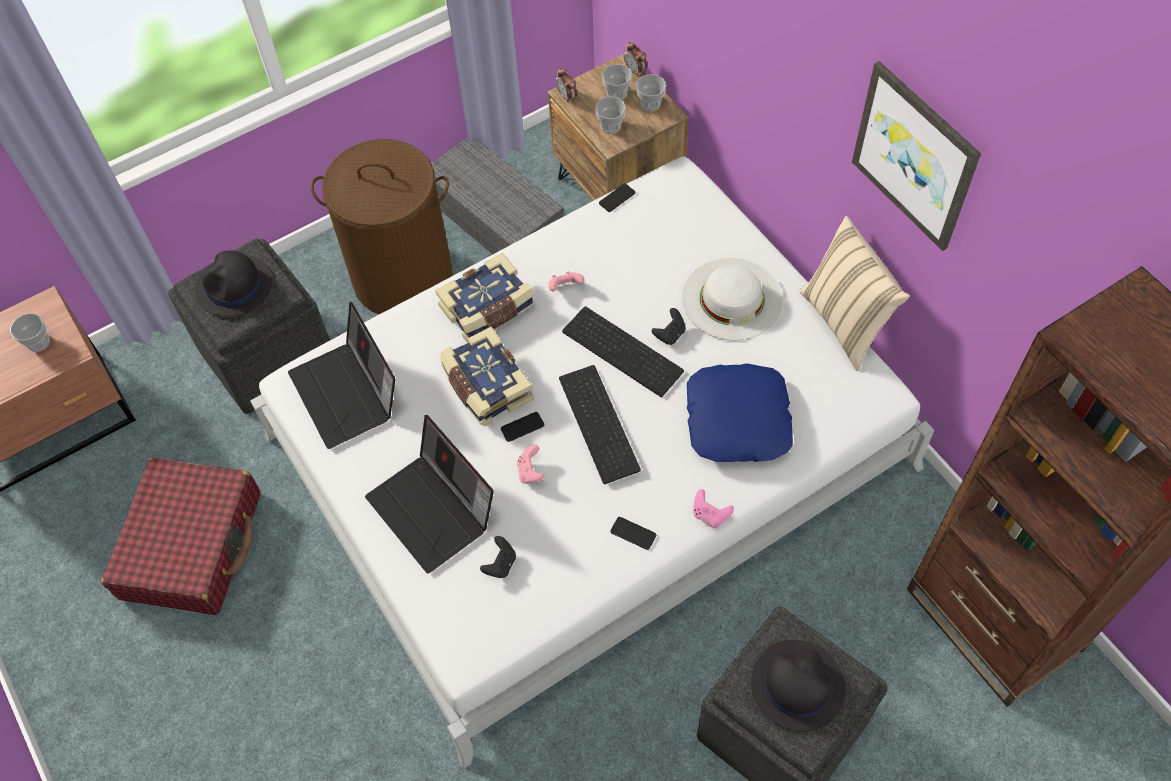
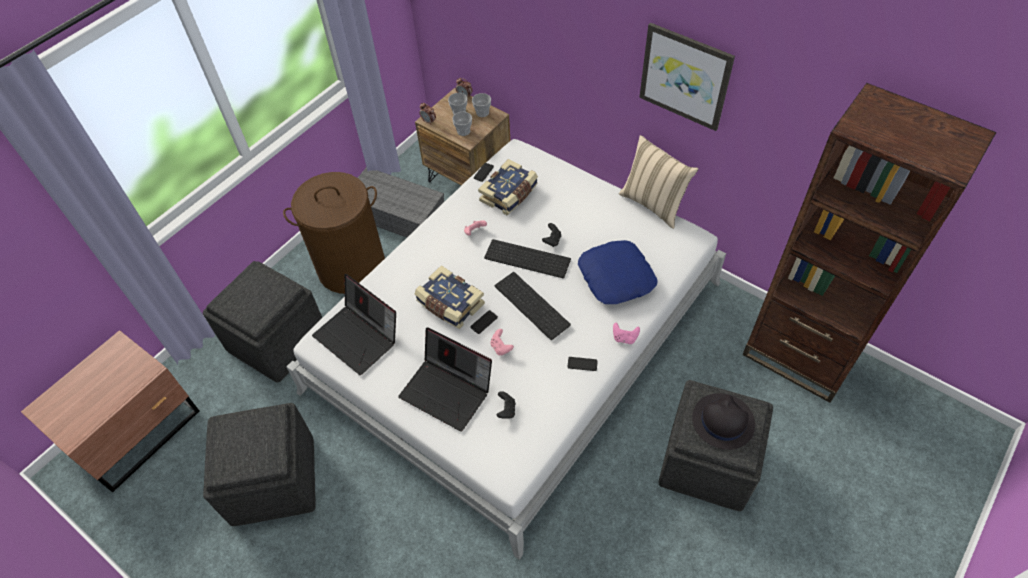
camera: 20 degrees left, 5 degrees down
cup [10,313,50,352] -> none
red suitcase [101,457,260,615] -> grey ottoman [203,403,316,526]
black hat [195,250,272,316] -> none
book [435,253,535,342] -> book moved to [478,159,538,215]
white hat [682,258,782,340] -> none

